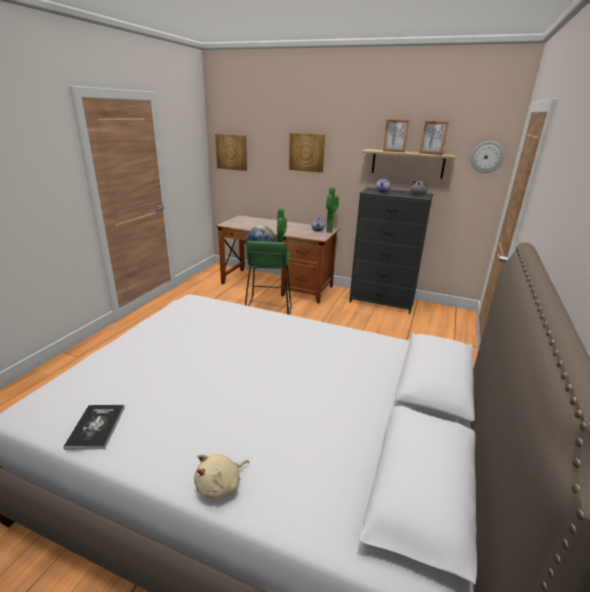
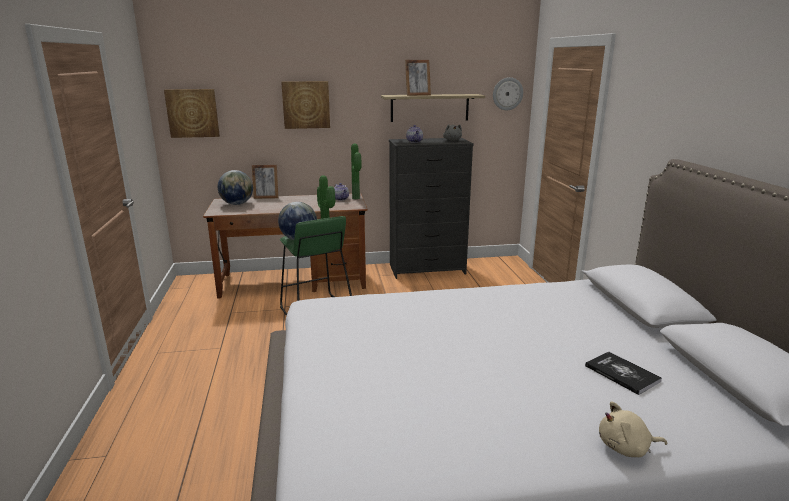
camera: 30 degrees left, 5 degrees down
book [63,405,125,450] -> book moved to [585,351,662,395]
beige plush toy [194,454,249,498] -> beige plush toy turned 75 degrees clockwise [599,401,667,457]
picture frame [419,121,449,155] -> picture frame moved to [252,165,278,199]
none -> globe [218,170,253,205]

